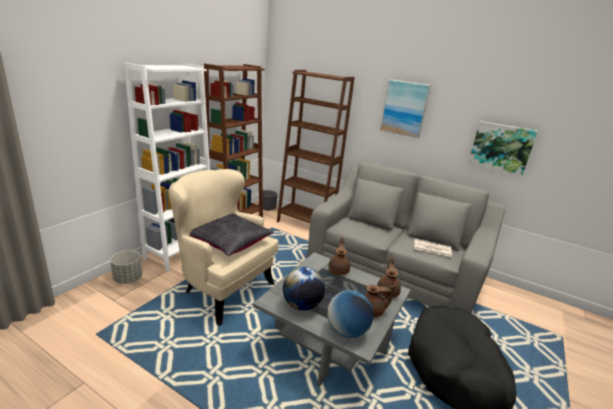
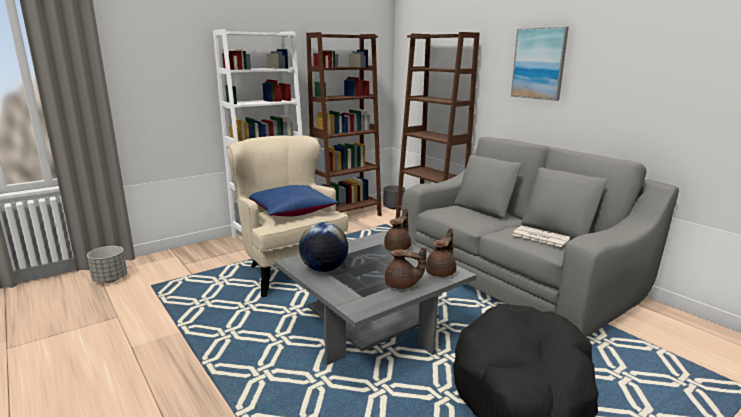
camera: 25 degrees right, 5 degrees down
grey planter [110,250,142,284] -> grey planter moved to [87,246,127,283]
black pillow [190,213,274,256] -> blue pillow [249,185,338,216]
globe [327,290,374,338] -> none
picture [468,121,538,175] -> none

